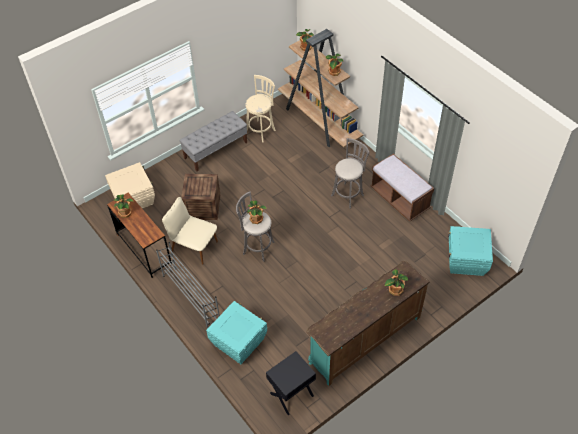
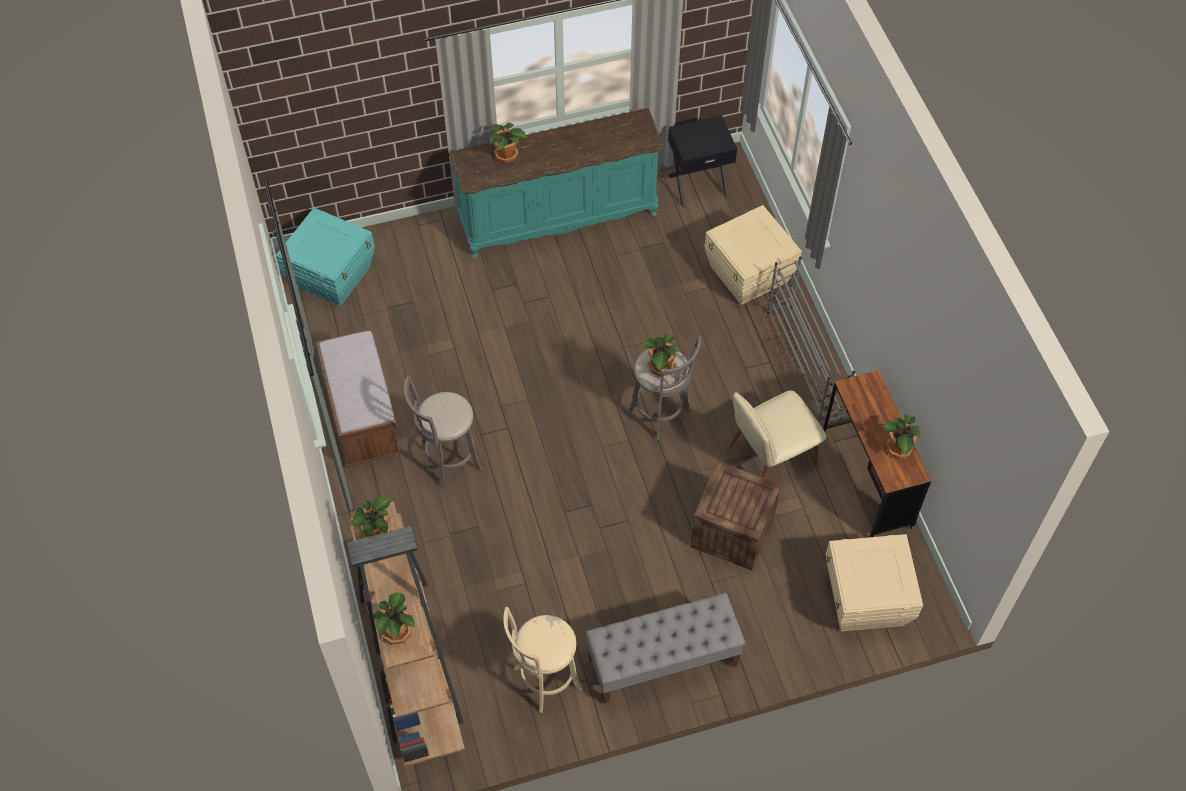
camera: 160 degrees left, 5 degrees up
beige chair [162,197,218,265] -> beige chair turned 105 degrees clockwise [729,390,826,479]
turquoise storage box [206,301,267,364] -> beige storage box [704,205,802,305]

